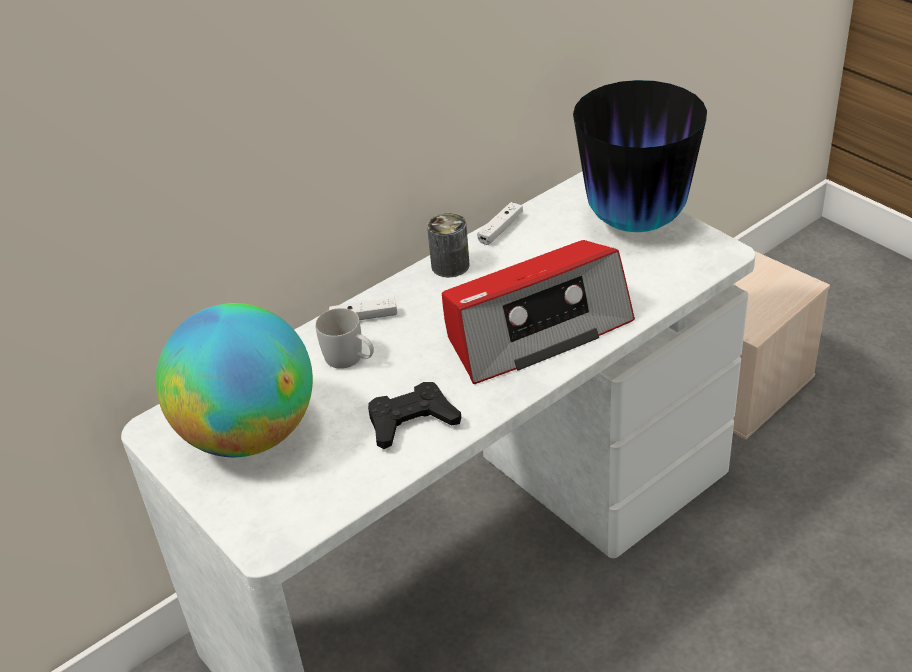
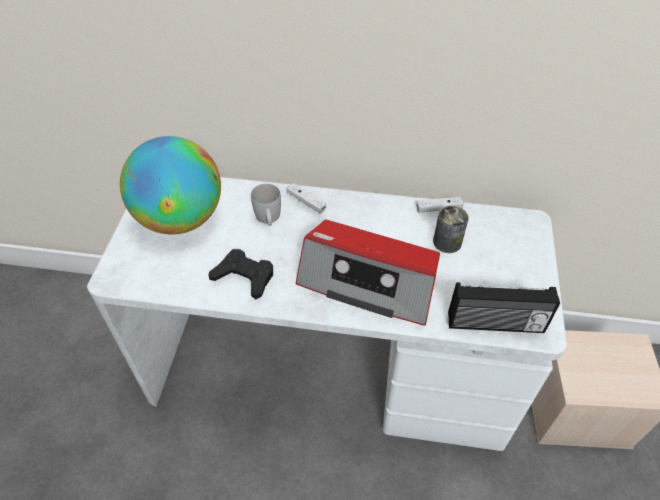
camera: 45 degrees right, 10 degrees up
can [427,213,469,277] -> can moved to [433,206,469,253]
vase [573,80,707,232] -> none
none -> radio [448,282,560,333]

